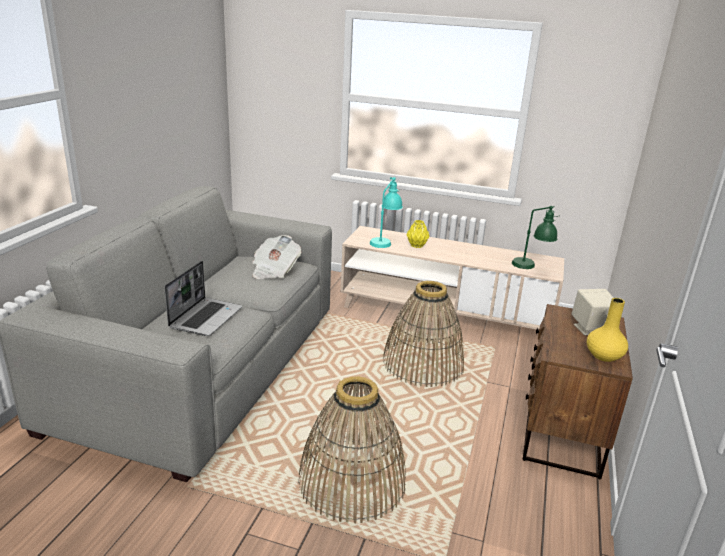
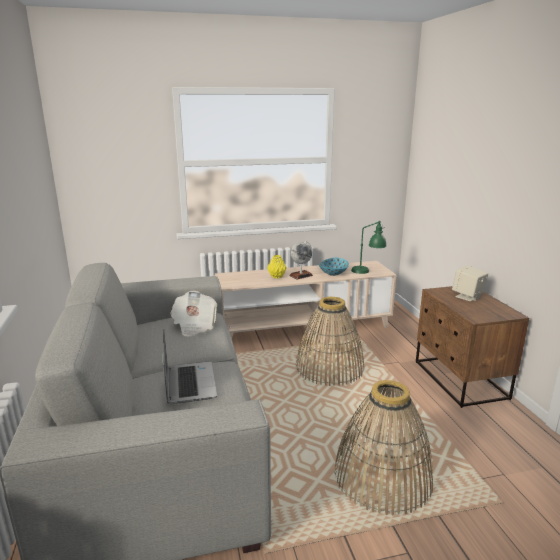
camera: 30 degrees left, 5 degrees down
turquoise table lamp [370,177,403,248] -> none
yellow vase [587,298,628,362] -> none
none -> globe [289,241,313,280]
none -> bowl [319,258,349,276]

